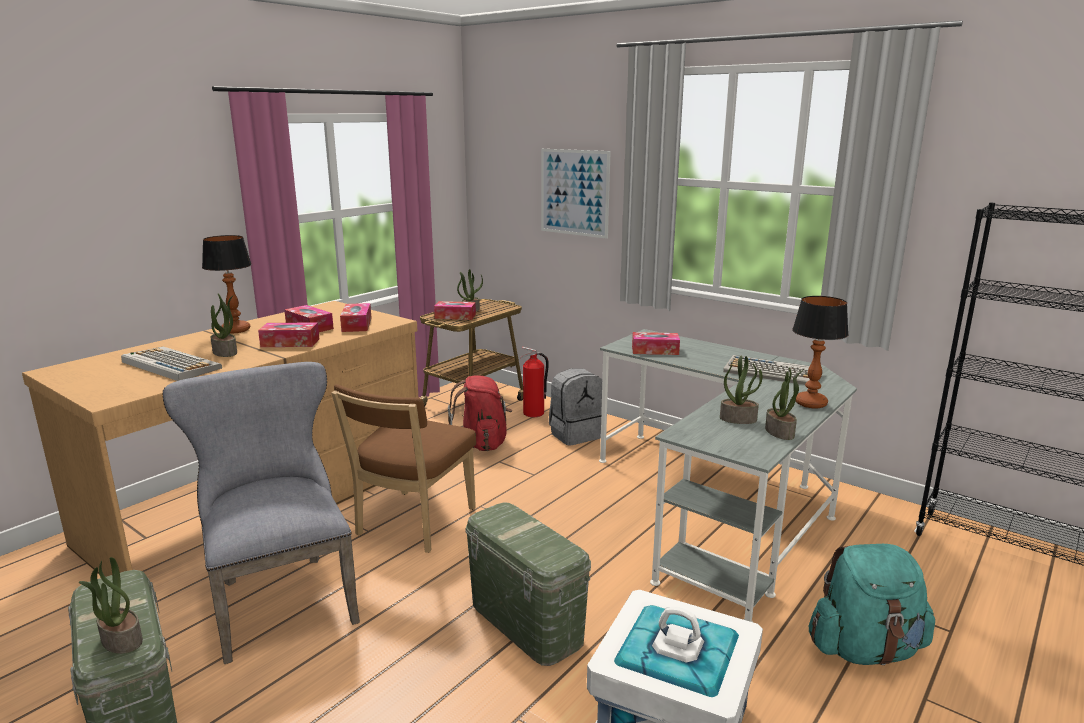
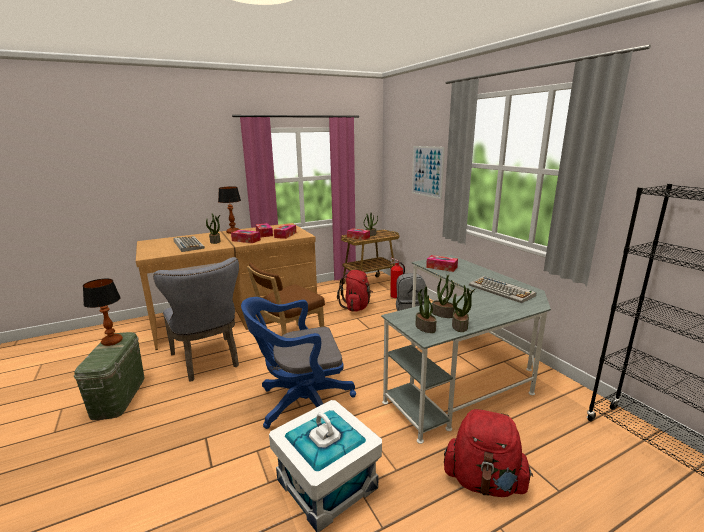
camera: 25 degrees right, 0 degrees up
potted plant [79,557,143,654] -> potted plant moved to [415,286,437,333]
grey chair [162,362,360,664] -> grey chair turned 150 degrees clockwise [153,257,239,381]
green storage box [466,502,591,666] -> blue office chair [241,297,356,429]
table lamp [792,296,849,408] -> table lamp moved to [83,279,123,346]
turquoise backpack [809,544,935,665] -> red backpack [444,409,533,497]

